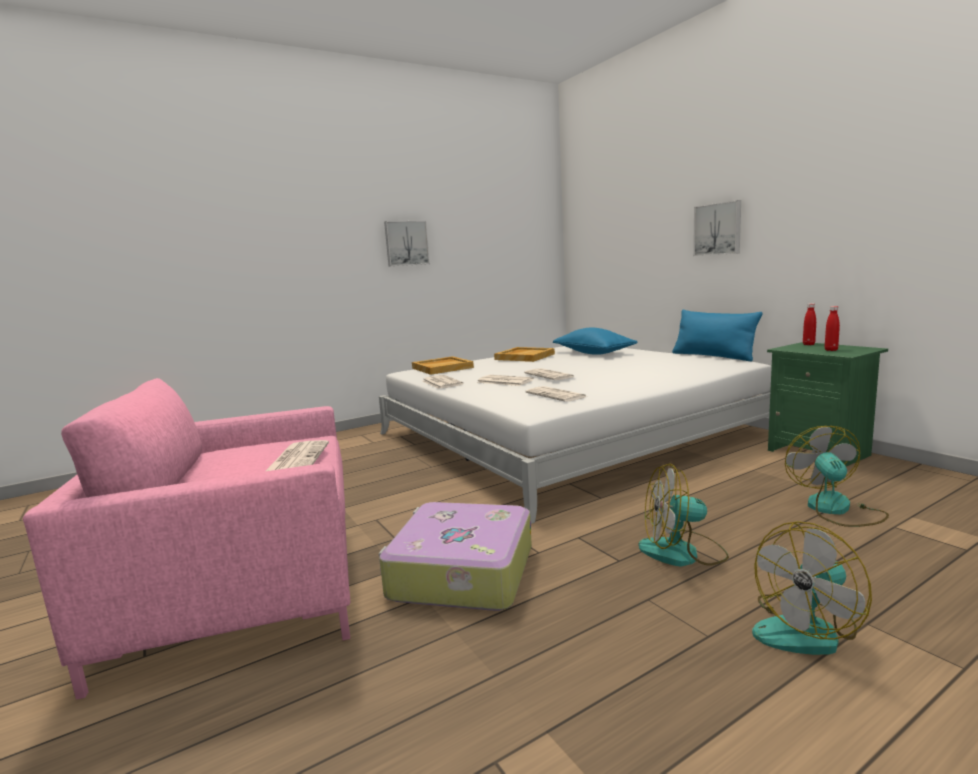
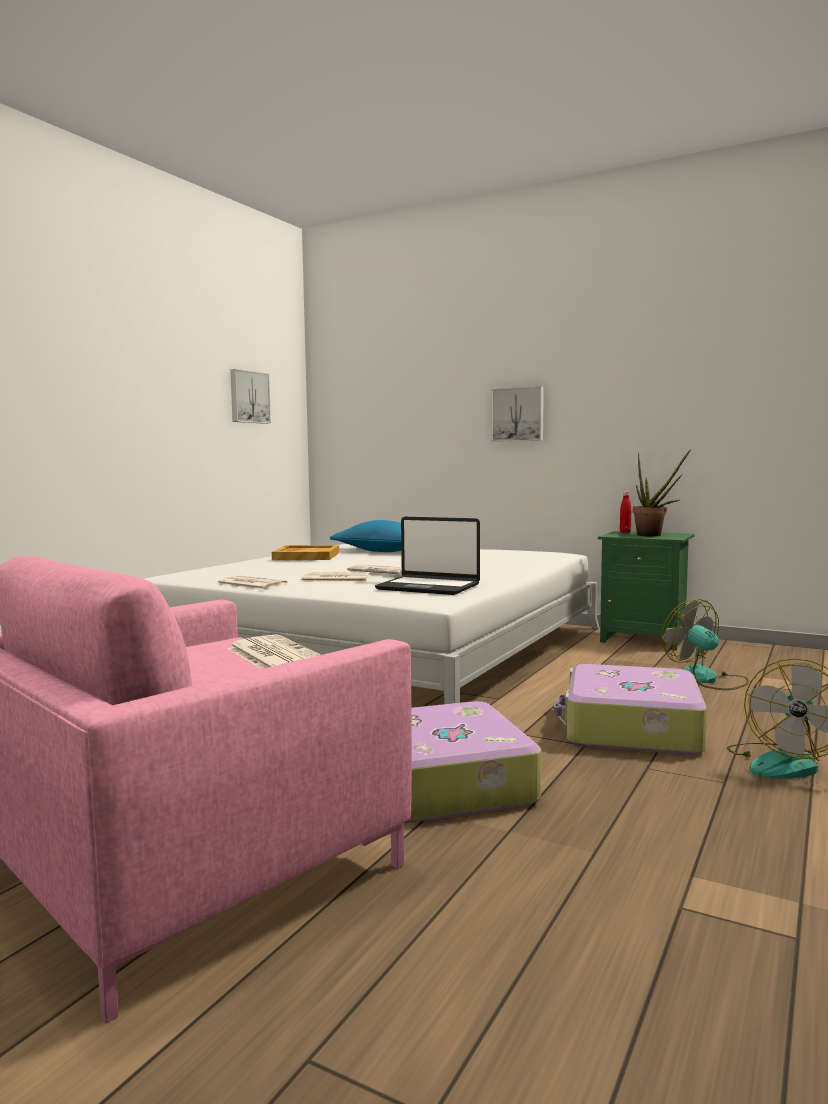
camera: 30 degrees left, 5 degrees down
picture [384,221,430,266] -> picture moved to [230,369,271,424]
beige tray [412,356,474,375] -> none
newspaper [525,386,586,402] -> laptop [375,517,480,595]
fan [639,463,729,566] -> suitcase [554,664,707,755]
blue pillow [672,310,763,361] -> none
red bottle [825,306,840,351] -> potted plant [633,449,691,537]

